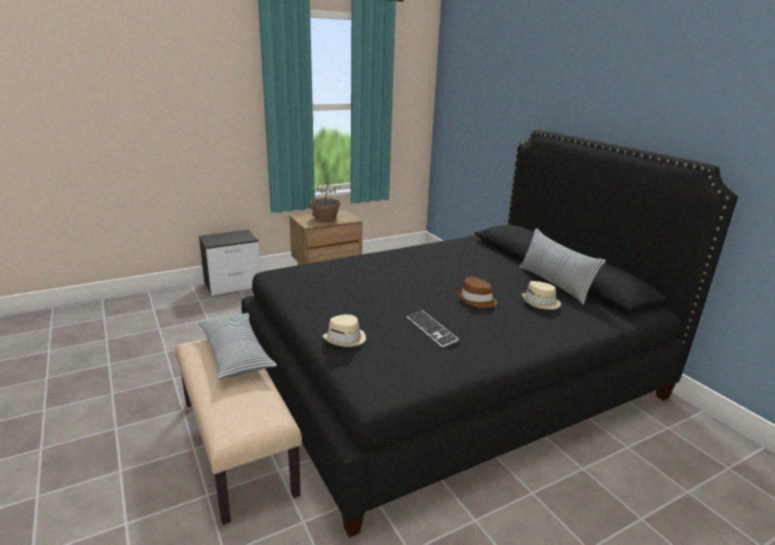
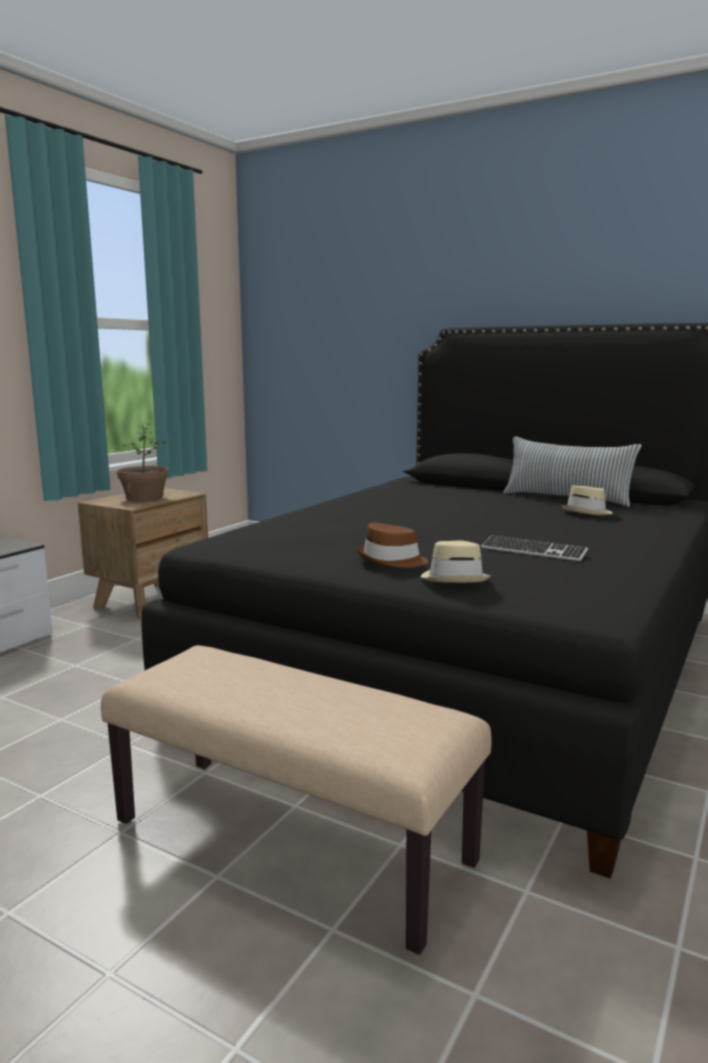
camera: 30 degrees left, 10 degrees down
pillow [198,313,277,380] -> none
brown hat [458,276,498,308] -> brown hat moved to [357,523,428,568]

